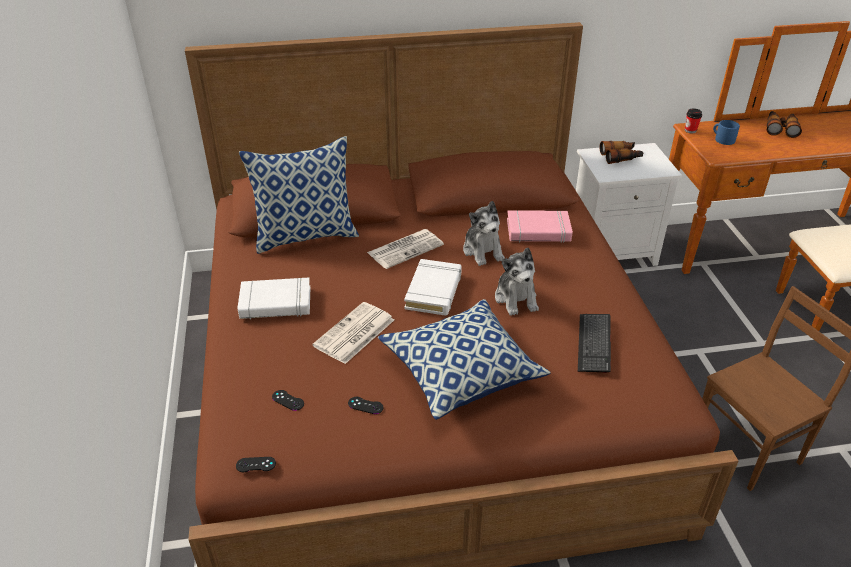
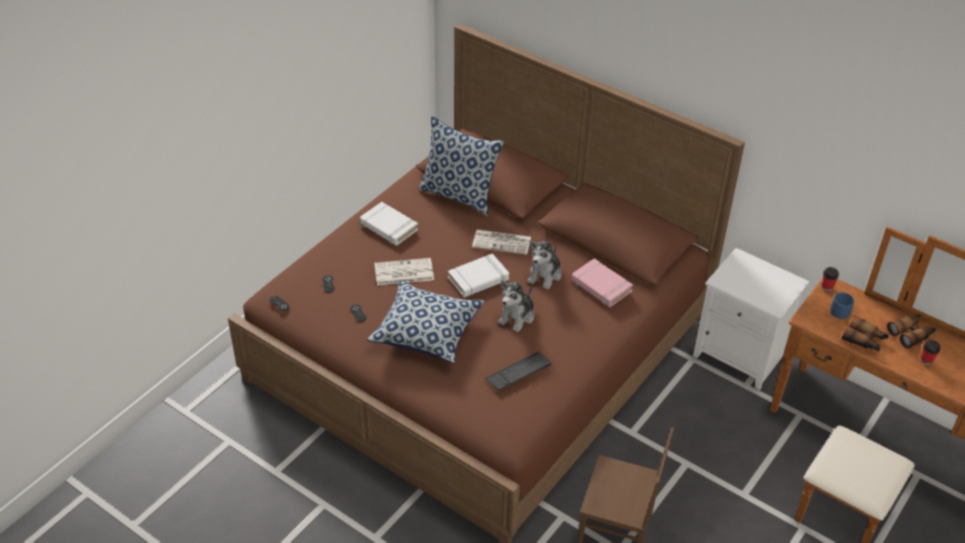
camera: 45 degrees right, 5 degrees up
binoculars [599,141,643,164] -> binoculars moved to [841,315,889,352]
none -> cup [920,340,940,365]

